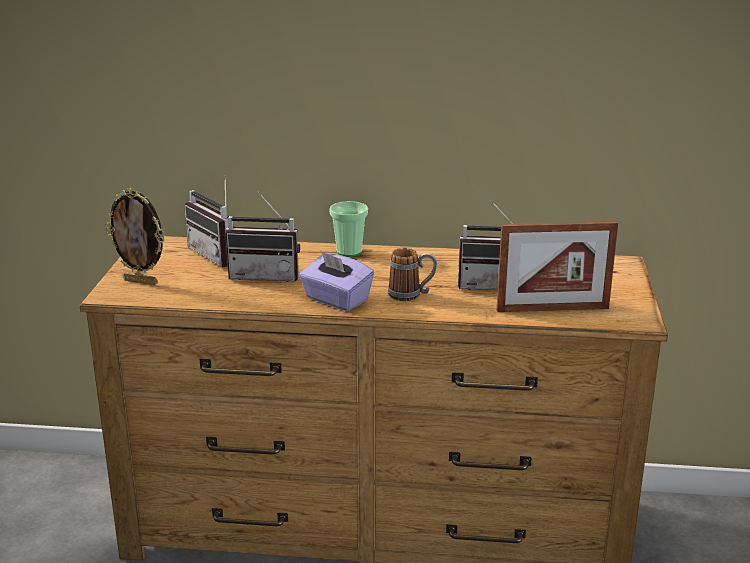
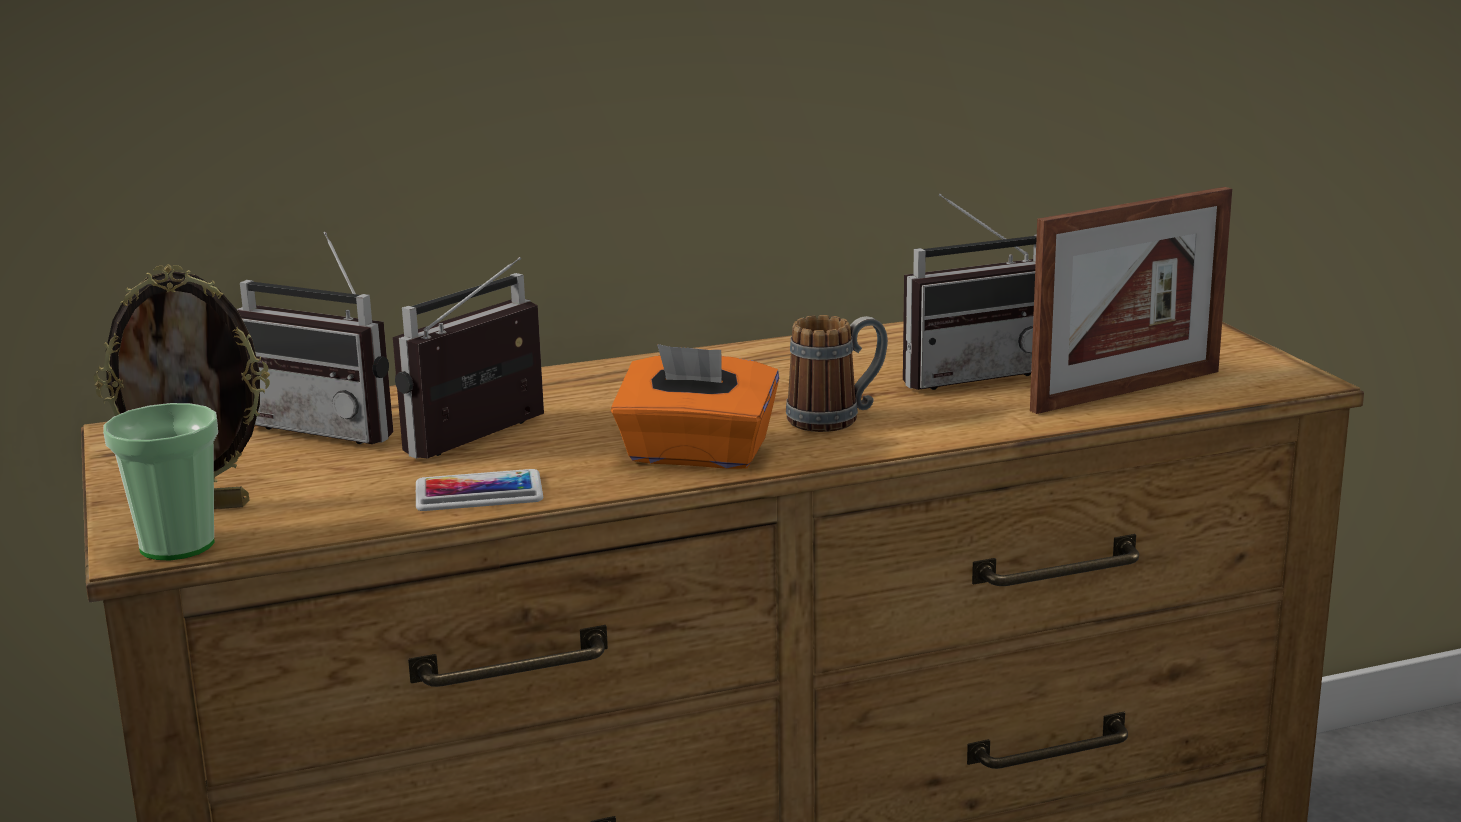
camera: 25 degrees left, 5 degrees down
radio [226,192,300,282] -> radio turned 150 degrees clockwise [393,257,544,459]
purple tissue box [299,251,374,311] -> orange tissue box [611,344,779,469]
cup [329,201,368,257] -> cup moved to [103,403,218,560]
none -> phone [416,469,543,511]

